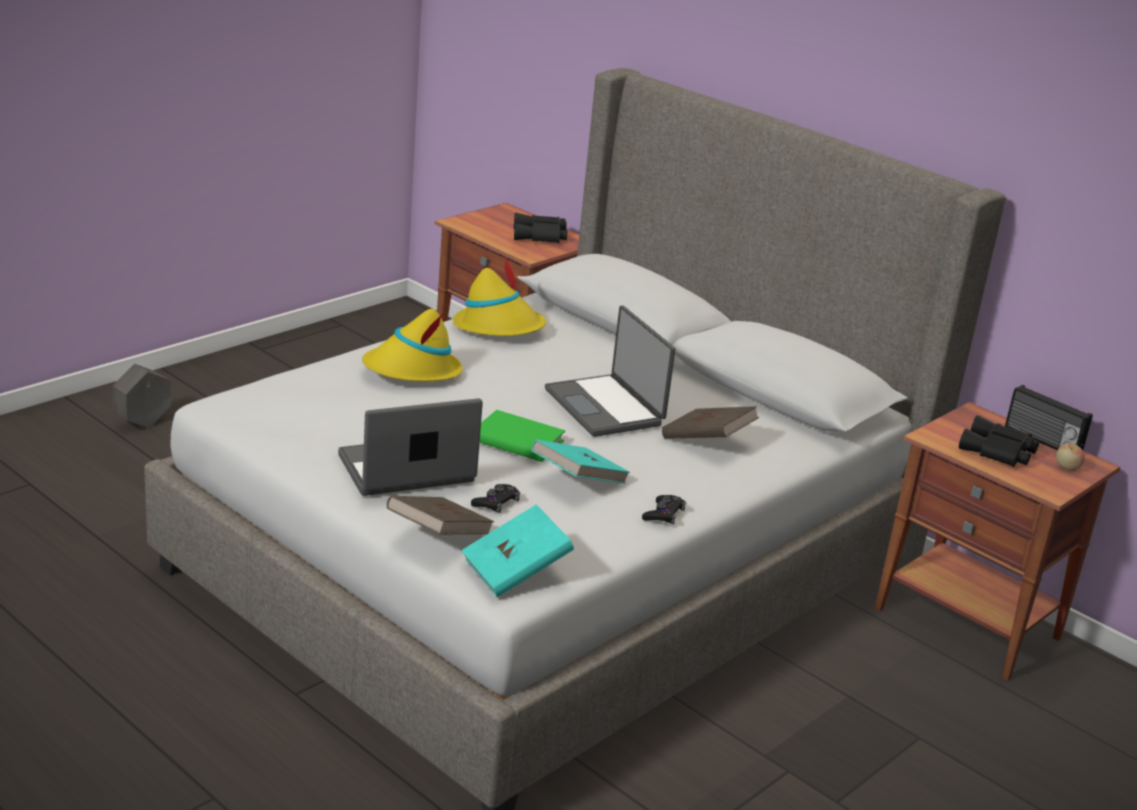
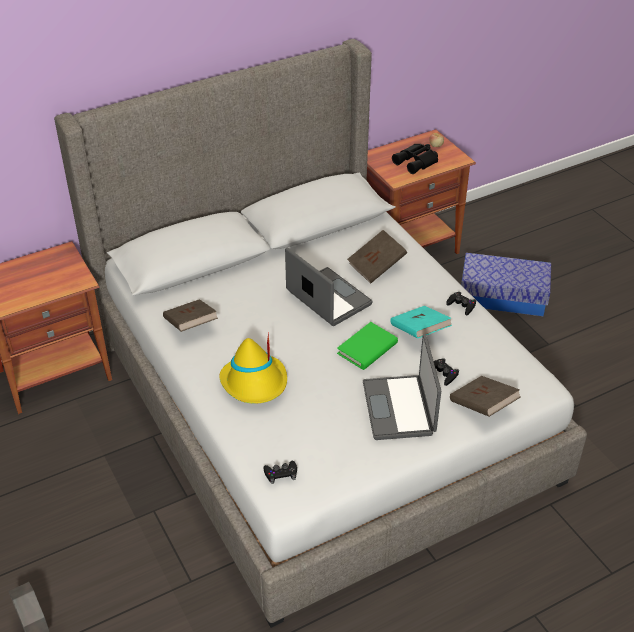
camera: 70 degrees left, 15 degrees up
yellow hat [453,255,546,336] -> brown book [163,299,218,332]
turquoise book [461,504,574,597] -> none
black binoculars [514,213,567,243] -> none
laptop [545,306,675,437] -> laptop turned 120 degrees counterclockwise [285,247,373,326]
radio [1005,385,1093,451] -> none
none -> black game controller [264,461,297,484]
none -> storage box [461,253,551,316]

